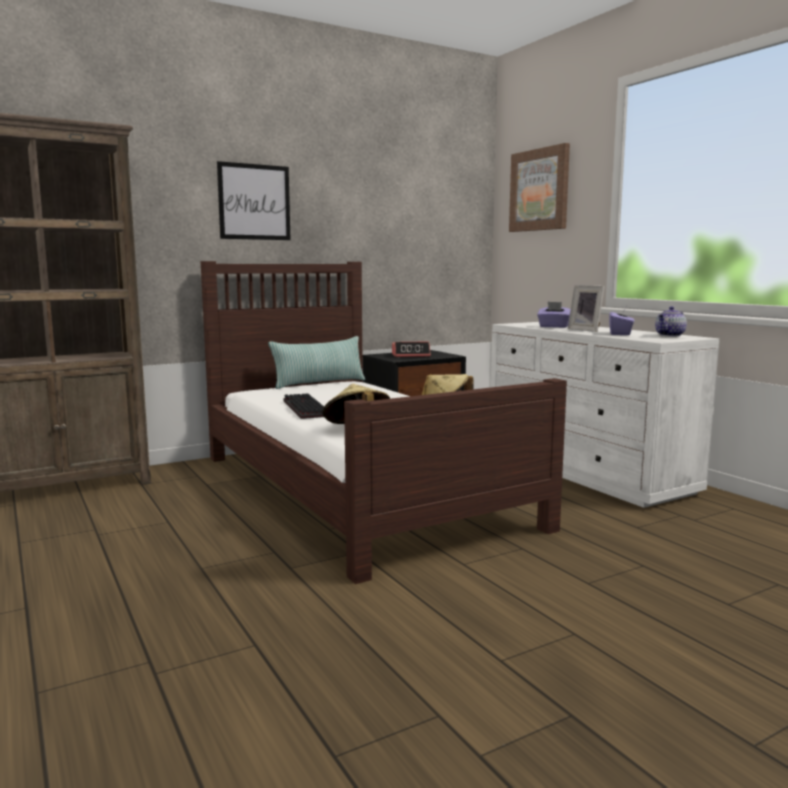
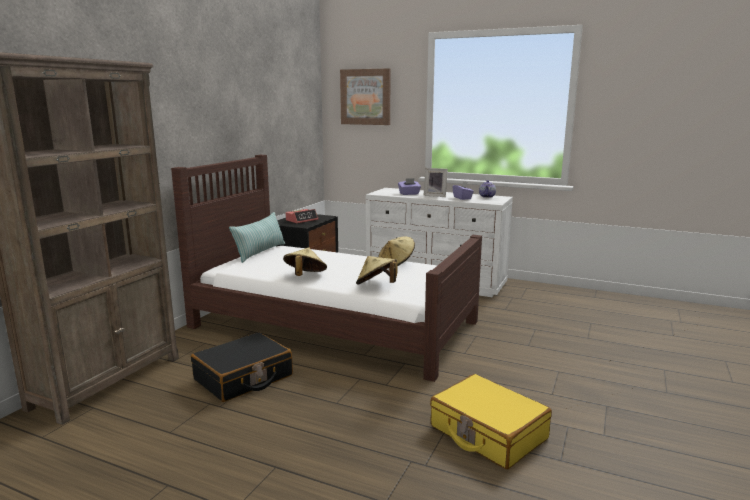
camera: 35 degrees left, 5 degrees up
picture [217,161,290,240] -> none
keyboard [284,394,324,419] -> beige hat [283,248,327,276]
none -> black suitcase [191,332,293,402]
none -> yellow suitcase [430,374,552,469]

